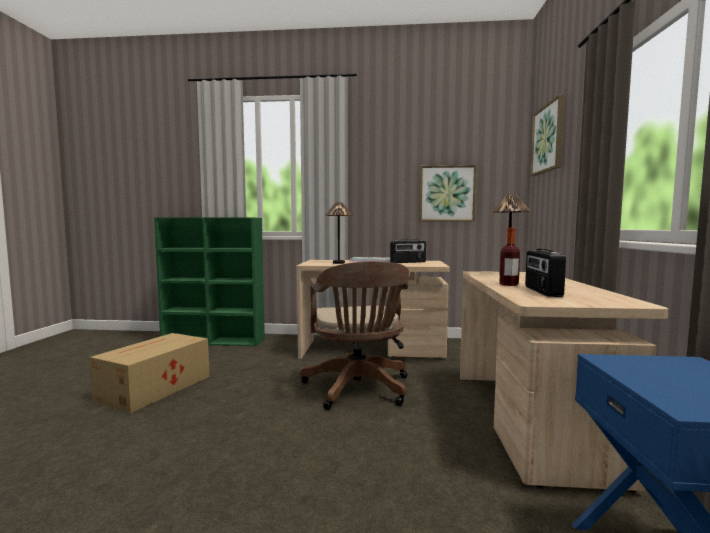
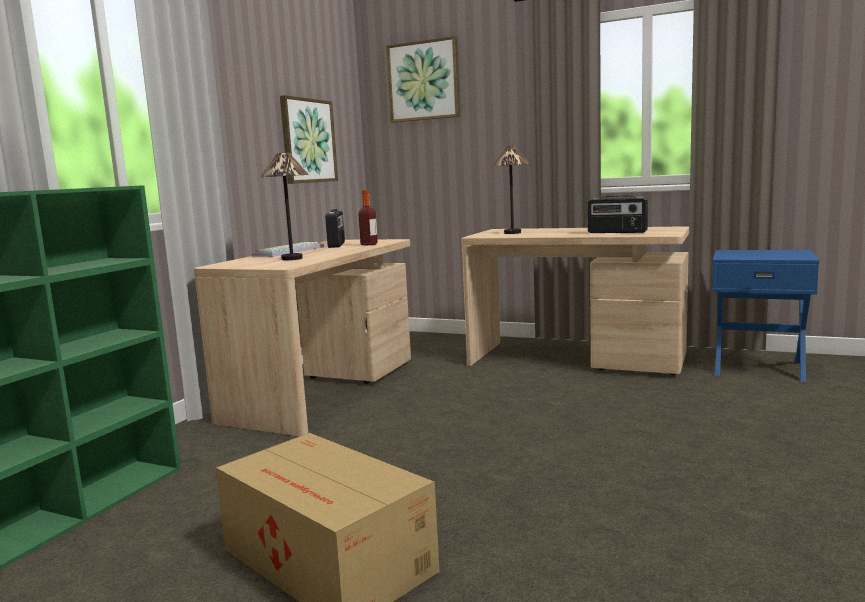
camera: 70 degrees left, 5 degrees up
brown office chair [300,261,409,410] -> none
bottle [499,228,520,286] -> bottle moved to [358,190,378,246]

